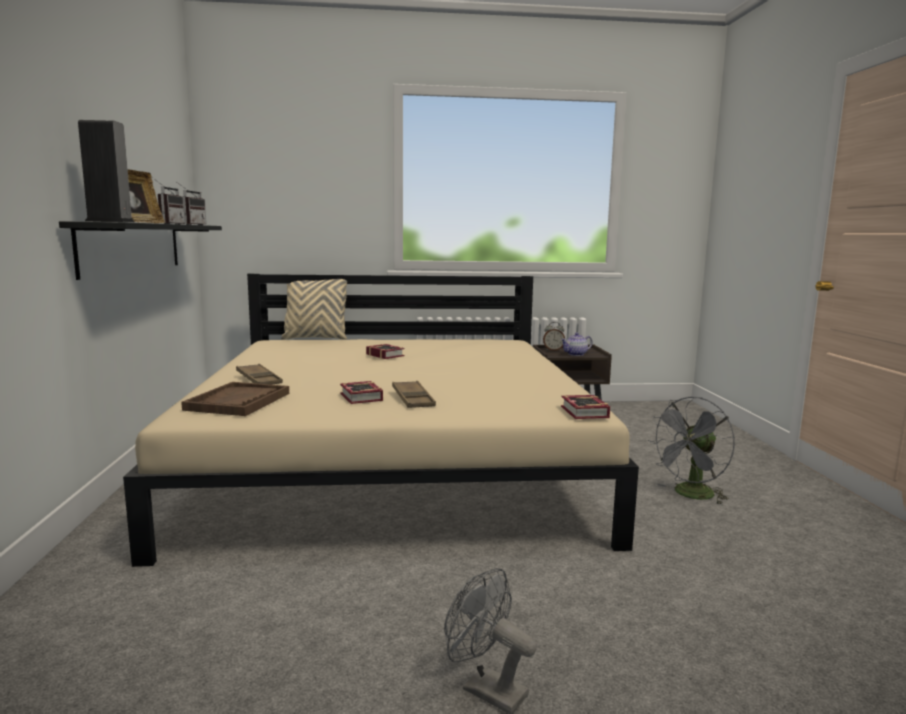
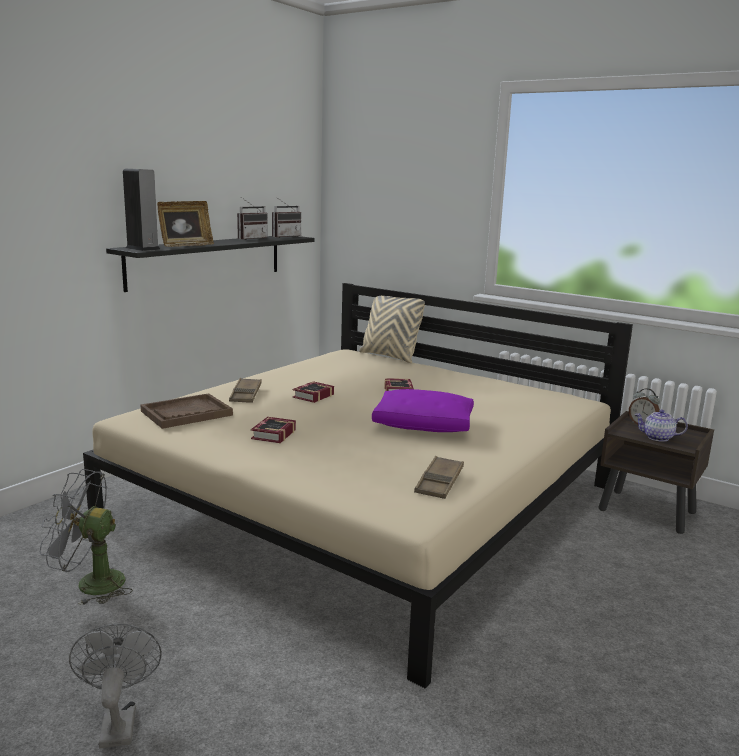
camera: 40 degrees right, 5 degrees up
brown tray [392,381,436,408] -> brown tray moved to [414,456,464,499]
book [561,395,610,419] -> book moved to [292,381,334,403]
grey fan [648,396,735,505] -> grey fan moved to [40,469,133,605]
none -> purple pillow [372,389,474,432]

